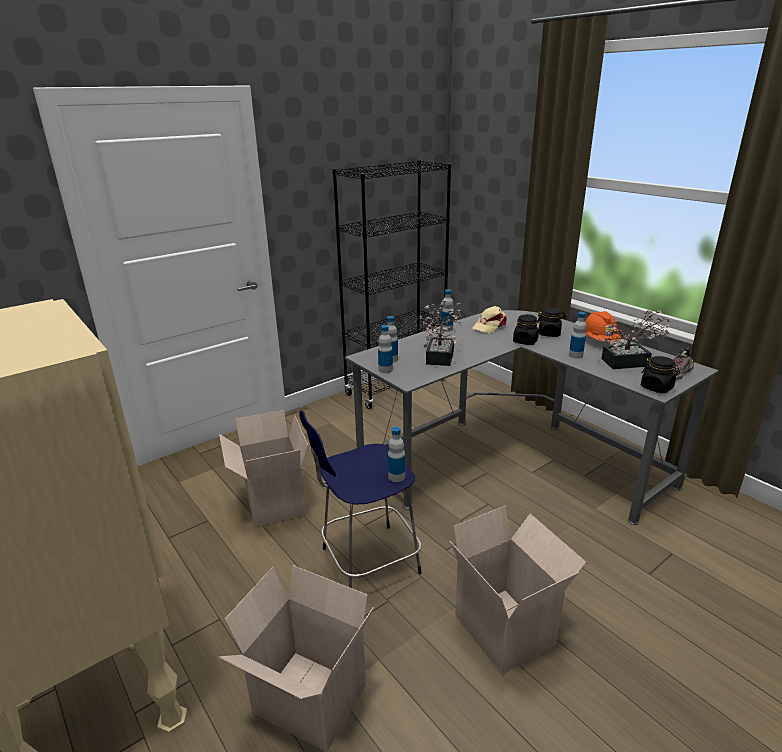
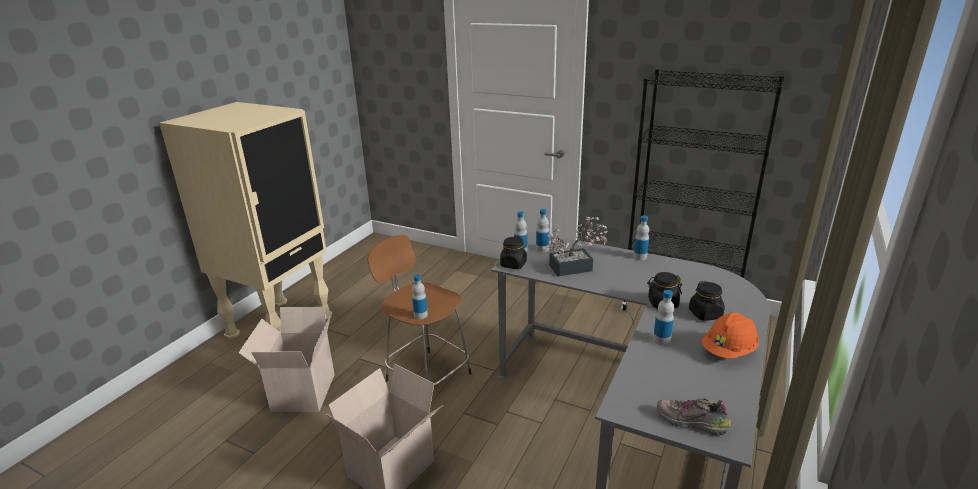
camera: 65 degrees right, 0 degrees up
cardboard box [219,410,308,527] -> none
blue stool [299,411,421,588] -> brown stool [367,235,471,385]
beige cap [472,306,507,333] -> none
potted plant [599,310,671,369] -> none
black jar [641,356,680,394] -> black jar moved to [500,236,527,269]

